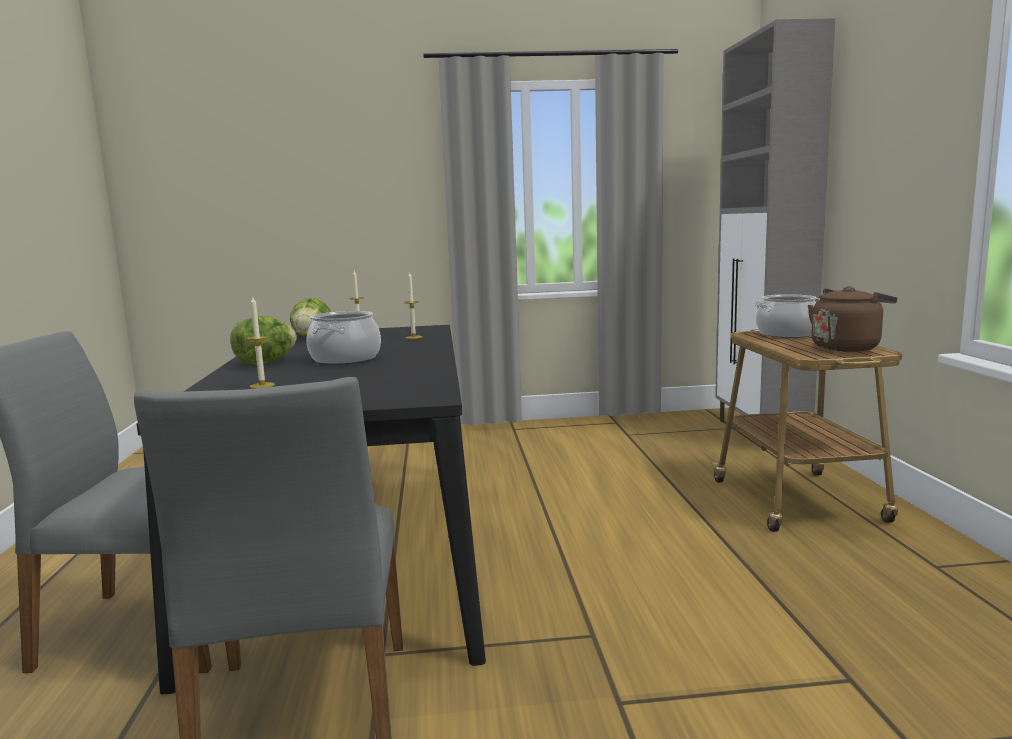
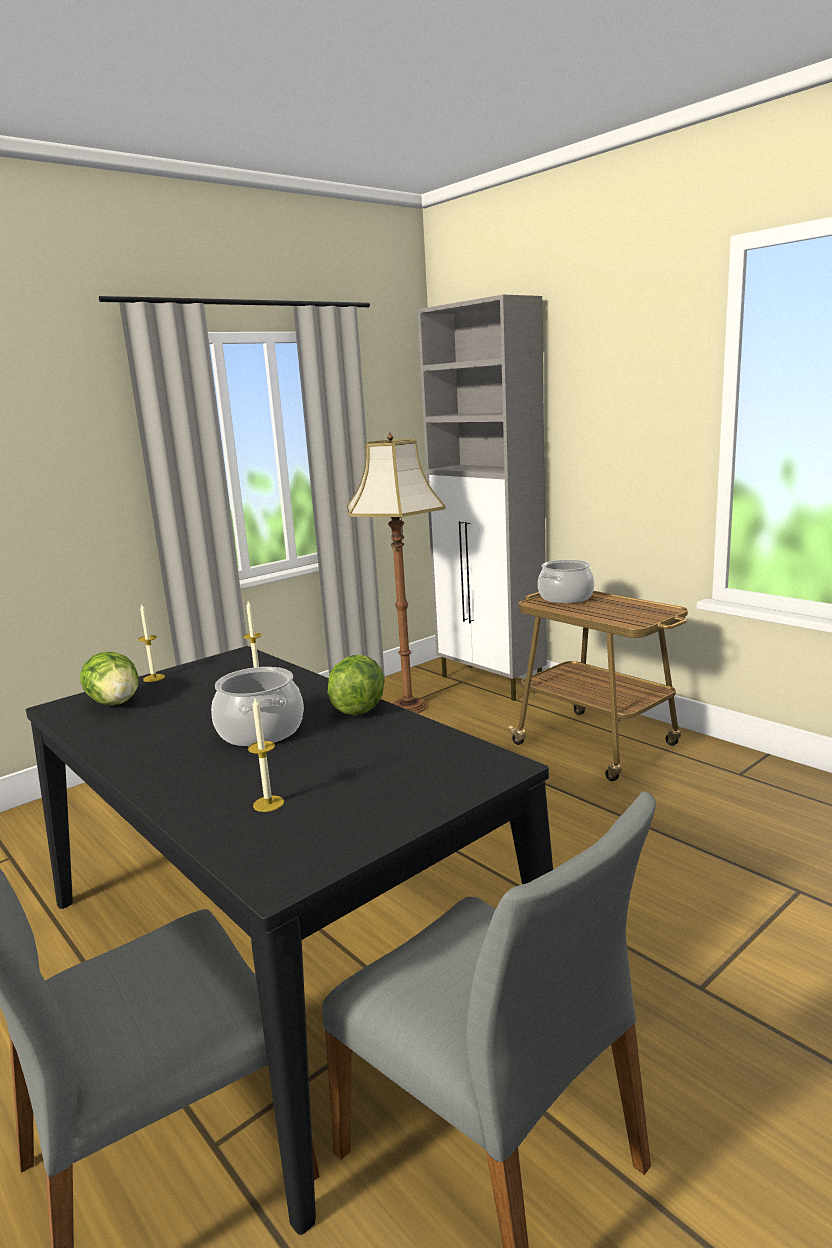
camera: 35 degrees left, 5 degrees up
lettuce [230,316,297,365] -> lettuce moved to [328,654,385,715]
brown kettle [808,286,897,352] -> none
none -> floor lamp [347,432,446,714]

